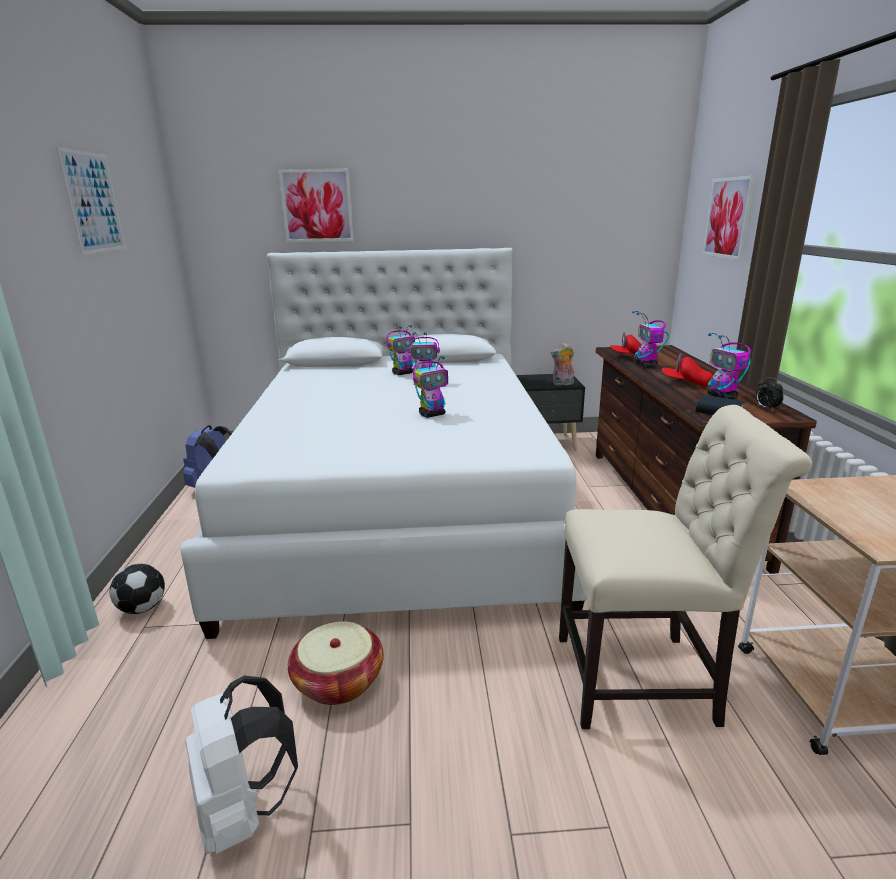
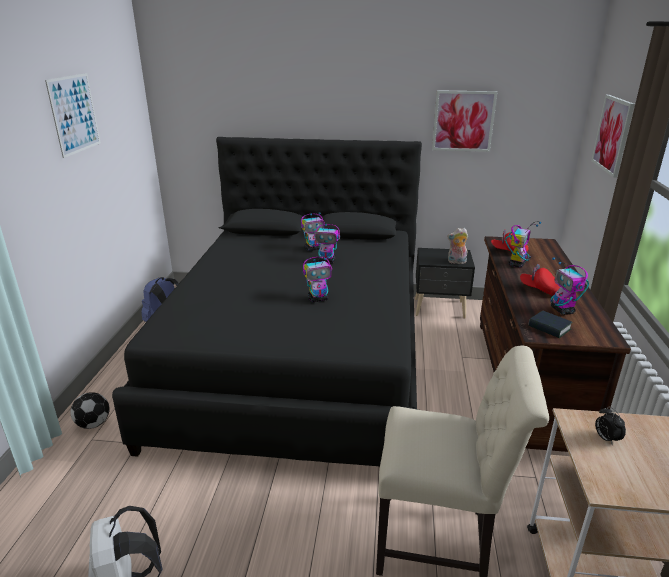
camera: 10 degrees right, 5 degrees up
white bed [180,248,587,639] -> black bed [112,137,422,466]
picture [279,169,354,242] -> picture moved to [432,90,497,152]
basket [288,621,384,705] -> none
toy robot [632,311,669,368] -> toy robot turned 150 degrees counterclockwise [505,221,541,268]
alarm clock [755,377,784,411] -> alarm clock moved to [595,407,626,446]

